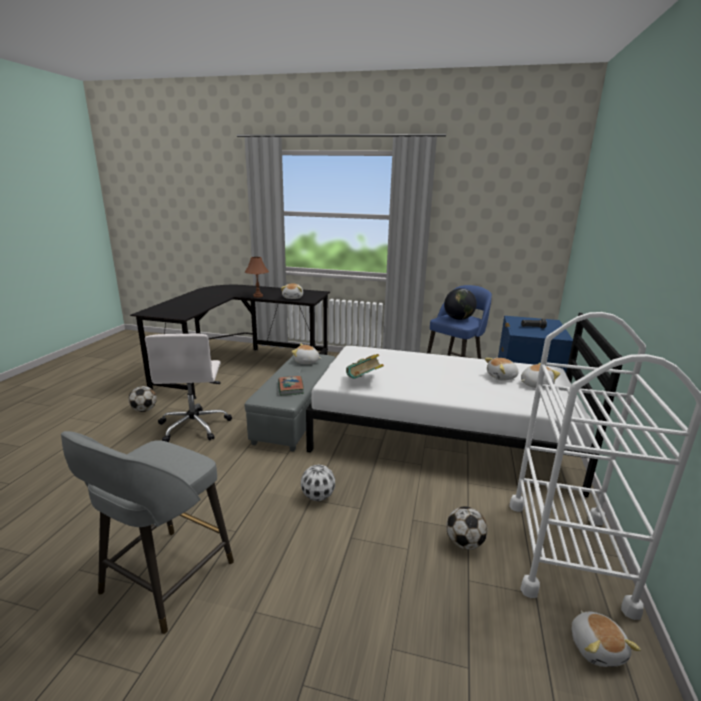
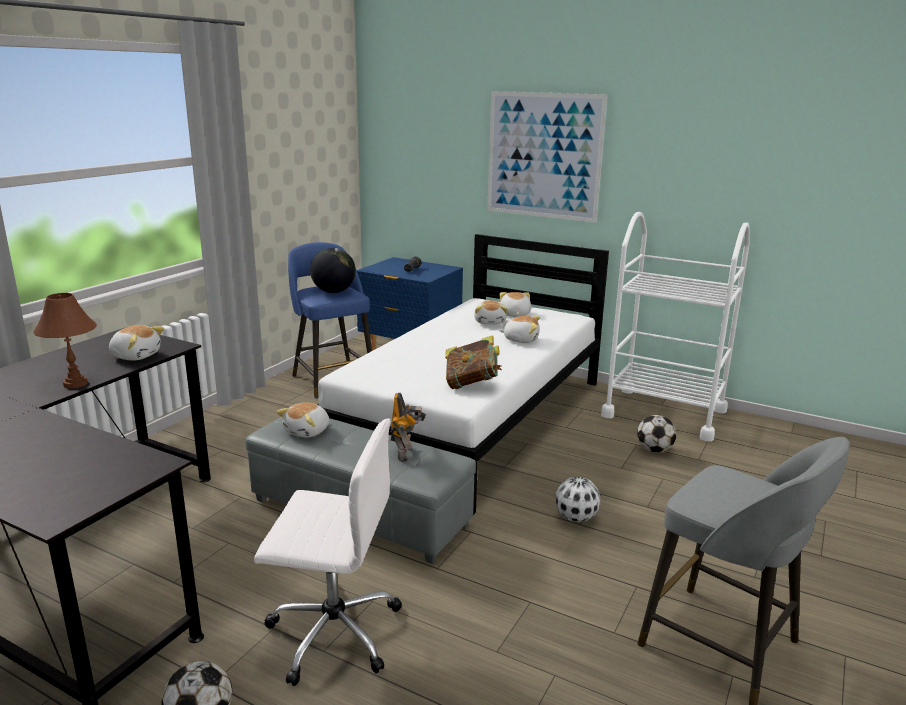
camera: 75 degrees left, 0 degrees up
book [278,376,304,396] -> toy robot [390,393,426,462]
plush toy [571,611,641,667] -> plush toy moved to [499,316,540,343]
none -> picture [487,91,608,223]

